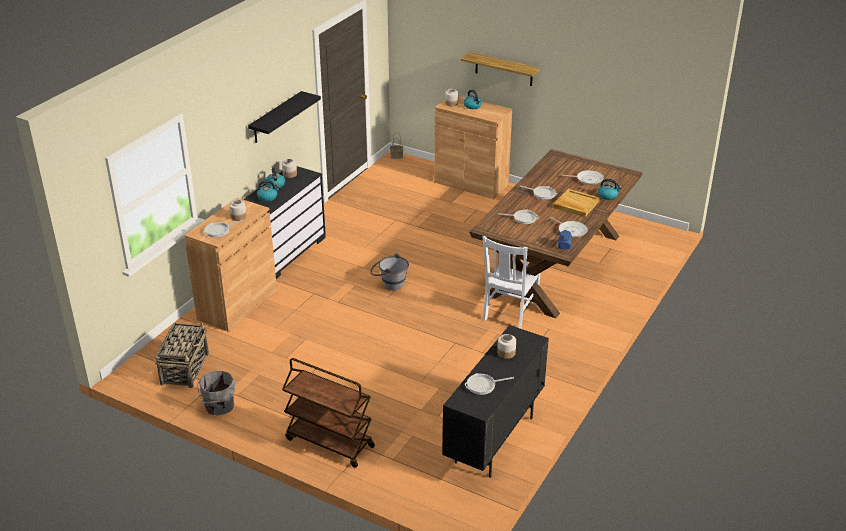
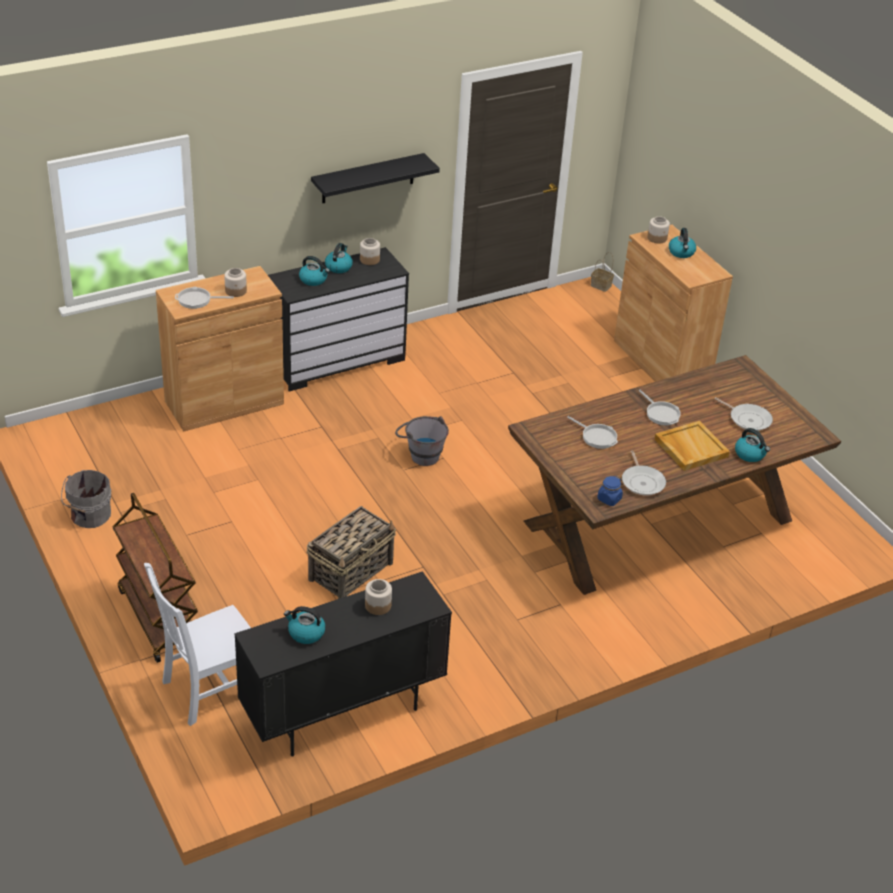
camera: 30 degrees right, 5 degrees up
basket [154,322,209,388] -> basket moved to [307,506,396,599]
shelf [461,52,540,86] -> none
frying pan [465,373,514,395] -> kettle [284,606,325,644]
white chair [482,236,540,329] -> white chair moved to [144,563,251,726]

